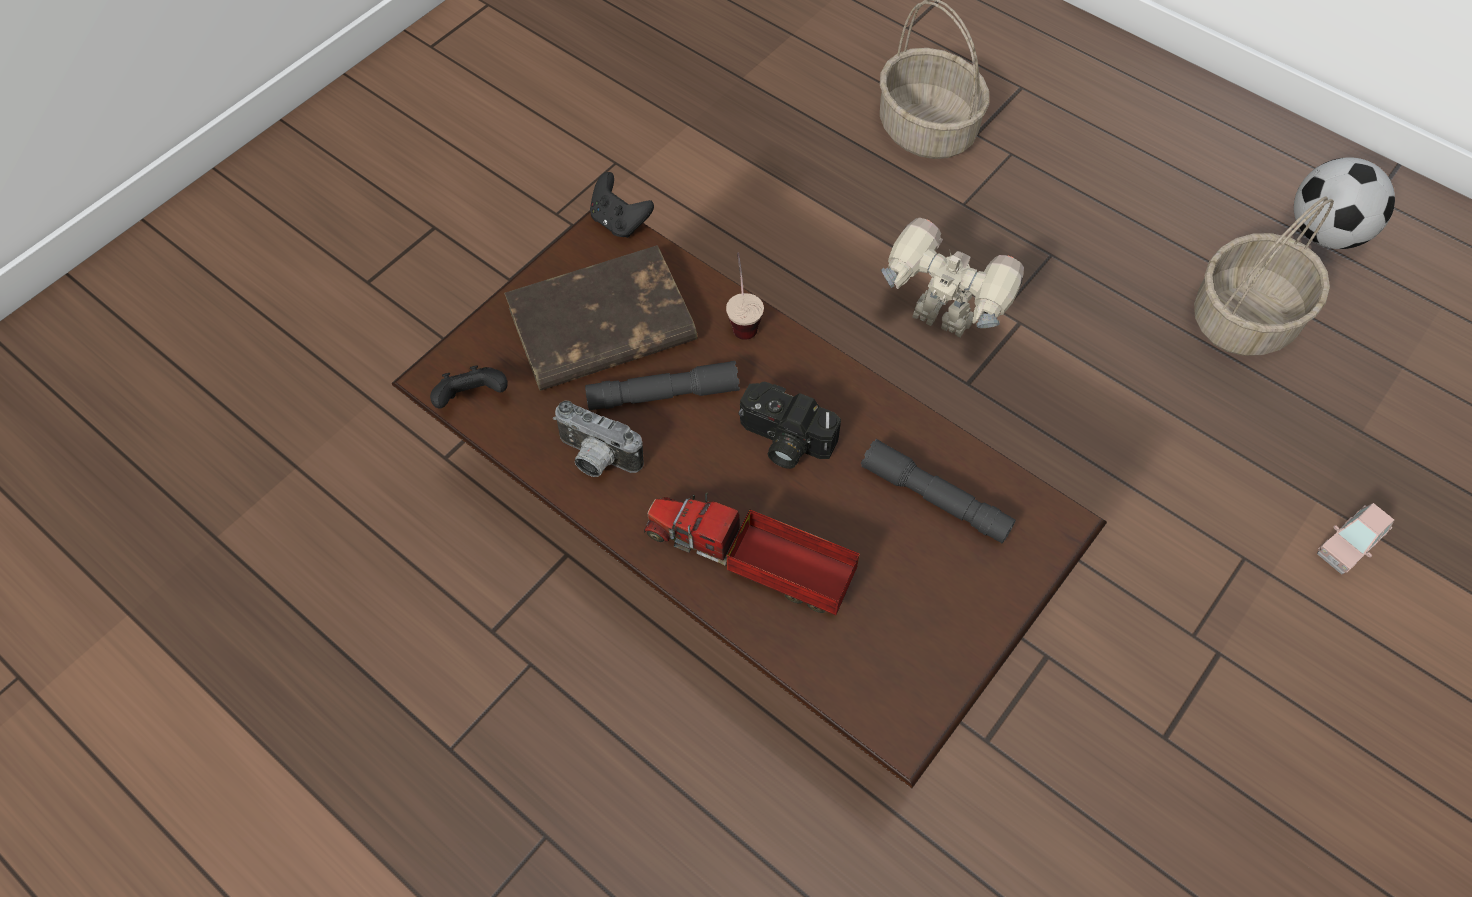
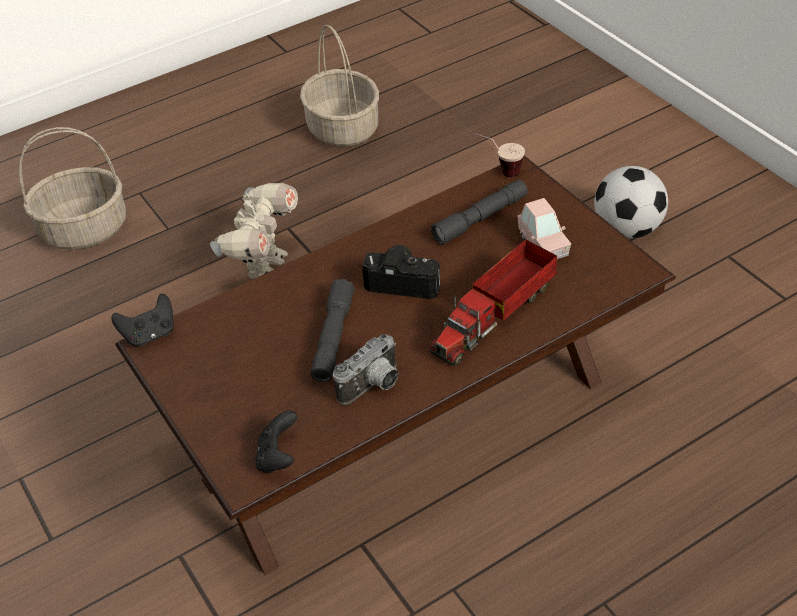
camera: 70 degrees left, 15 degrees down
brown book [504,245,698,391] -> none
cup [726,253,764,340] -> cup moved to [475,134,525,177]
camera [739,382,841,469] -> camera turned 120 degrees counterclockwise [362,245,440,299]
toy robot [881,218,1024,337] -> toy robot turned 150 degrees clockwise [210,183,298,279]
football [1294,157,1395,249] -> football moved to [594,166,668,239]
pink toy car [1317,503,1394,574] -> pink toy car moved to [517,198,571,259]

